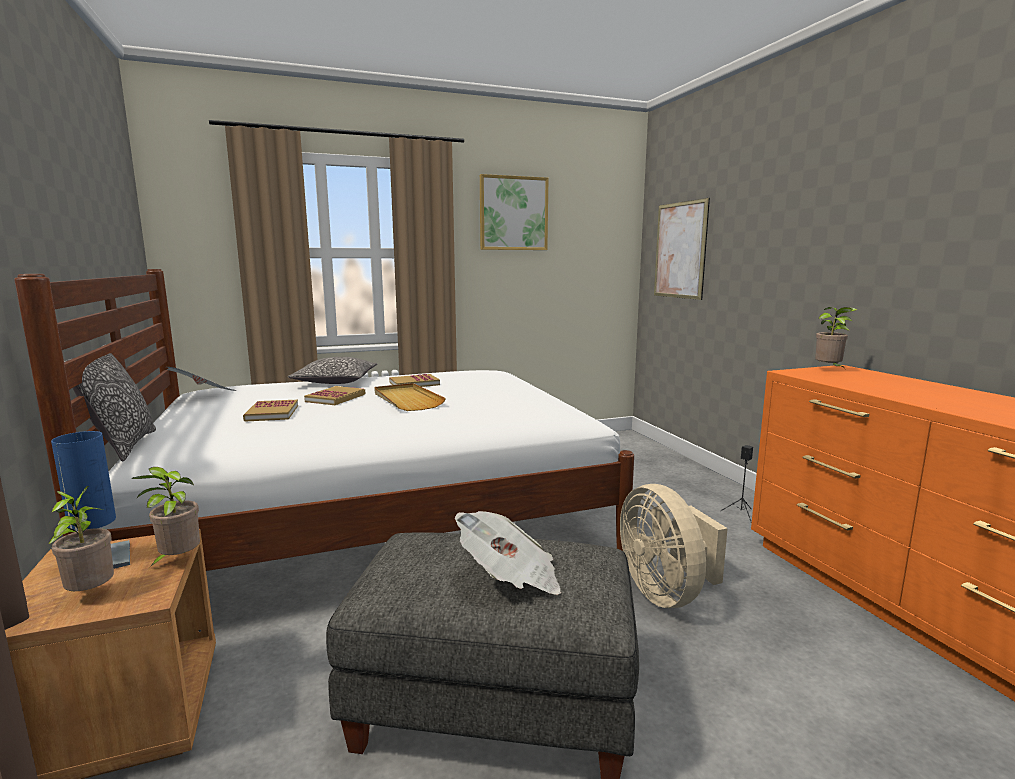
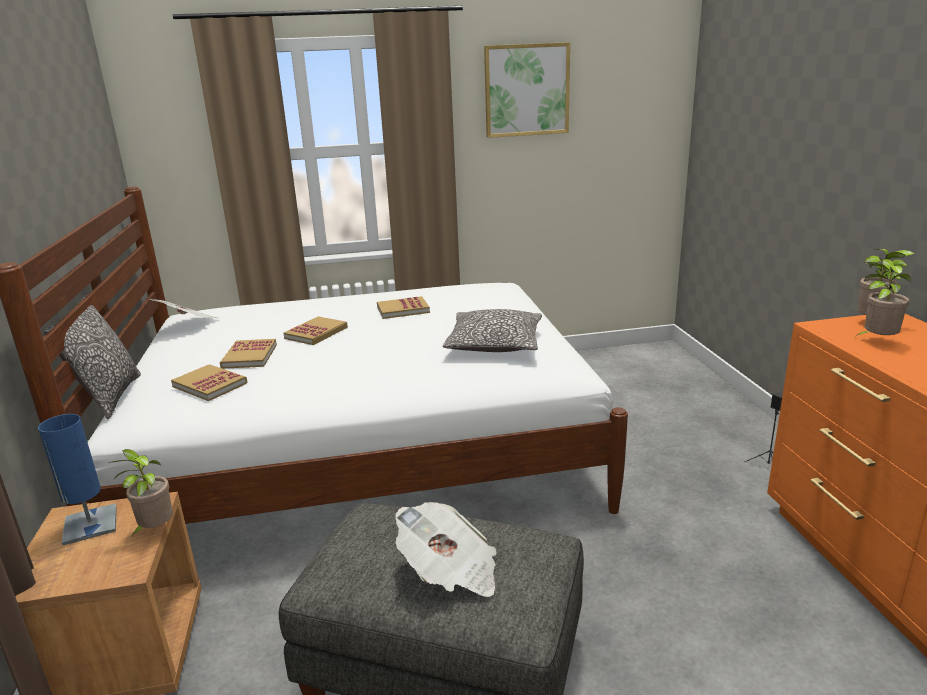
camera: 10 degrees right, 10 degrees up
potted plant [48,486,114,591] -> potted plant moved to [856,259,911,336]
pillow [288,357,377,384] -> pillow moved to [442,309,542,352]
beige tray [374,383,446,411] -> none
beige fan [620,484,728,608] -> none
picture [654,198,710,300] -> none
none -> book [171,364,247,401]

